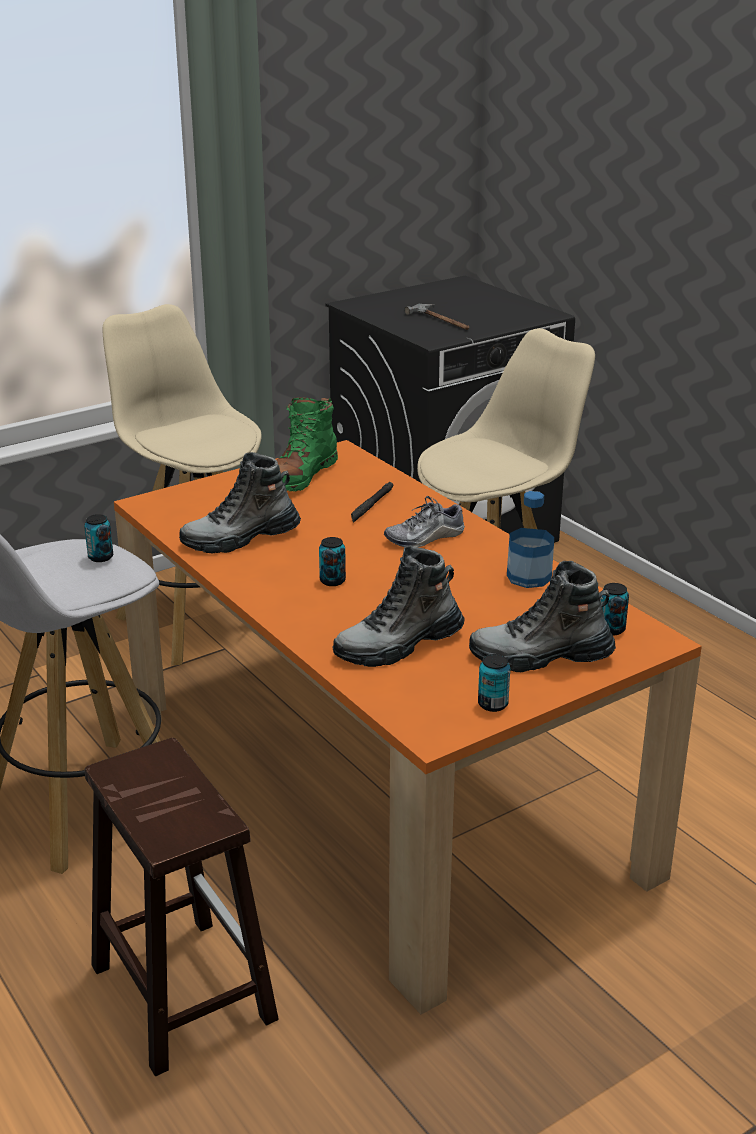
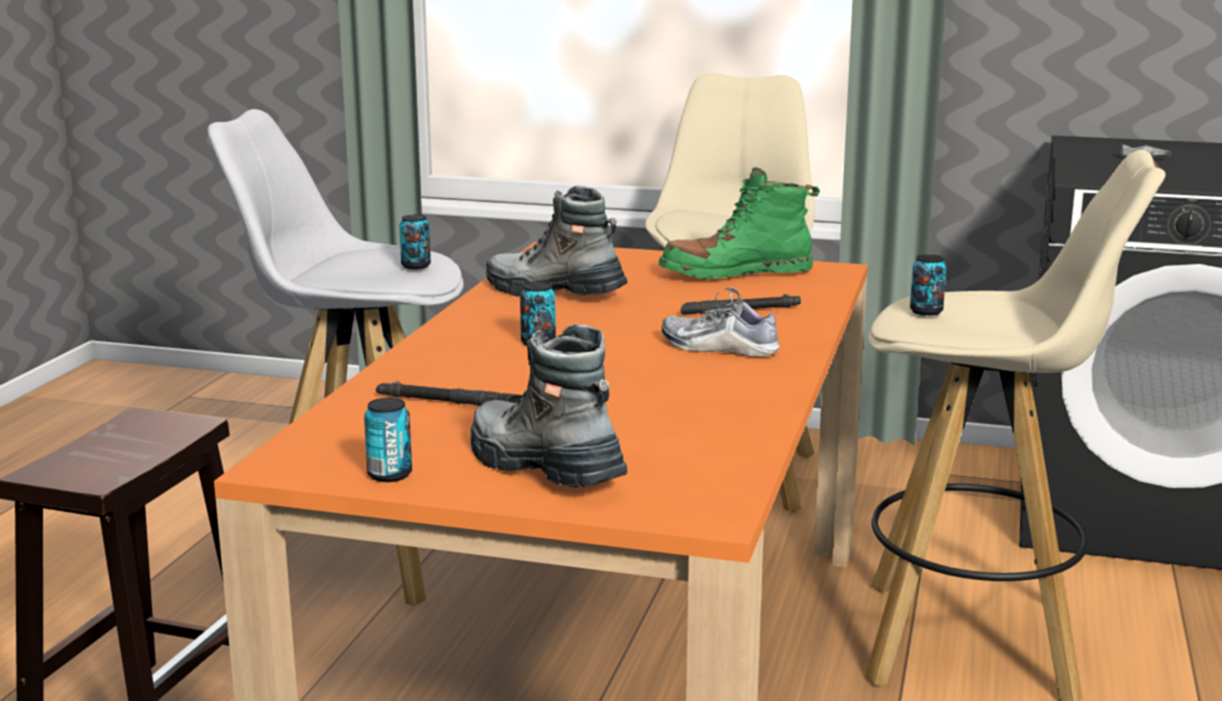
camera: 50 degrees right, 10 degrees down
boot [332,546,465,667] -> black flashlight [376,381,524,406]
bottle [507,491,554,588] -> none
can [600,583,629,635] -> can moved to [910,254,946,316]

